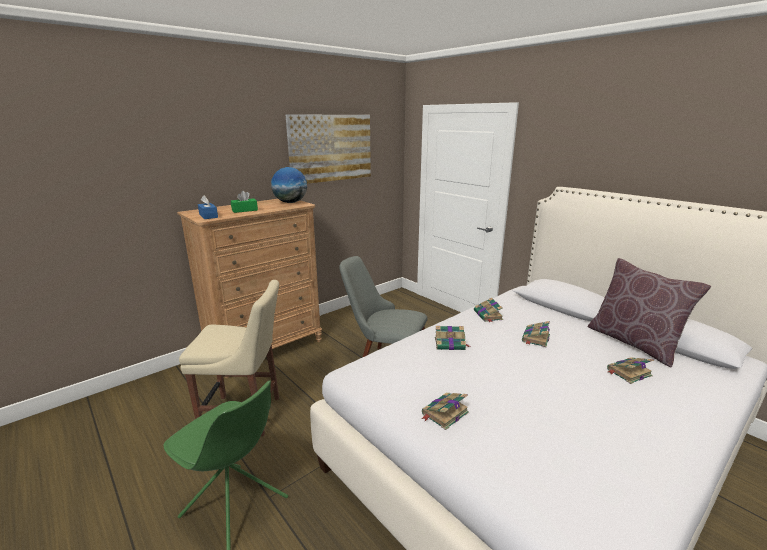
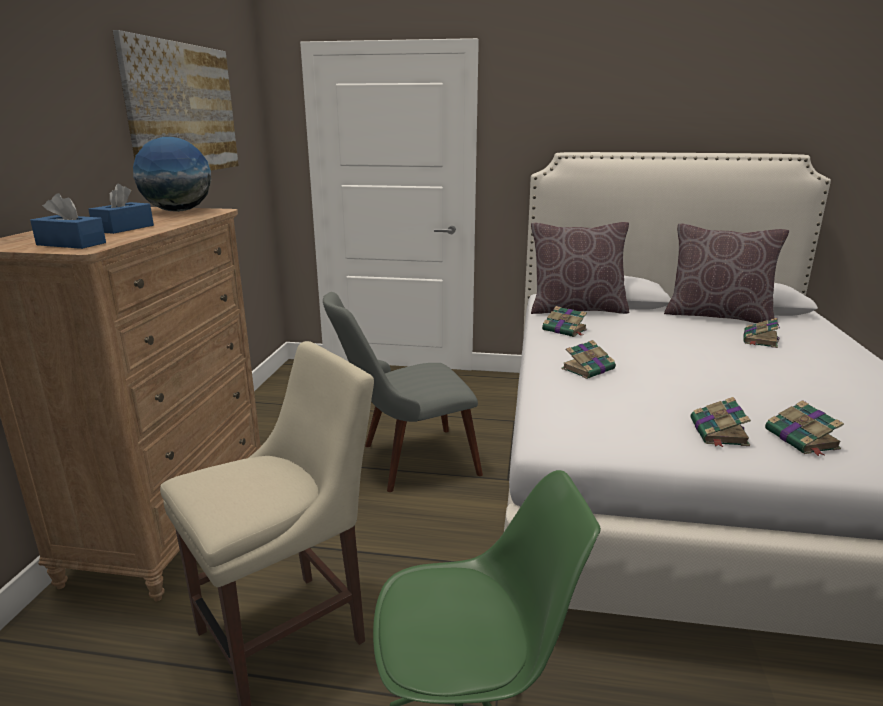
camera: 40 degrees left, 0 degrees up
green tissue box [231,191,258,213] -> blue tissue box [88,184,154,234]
book [522,321,550,347] -> book moved to [765,400,844,456]
none -> brown pillow [531,222,629,314]

